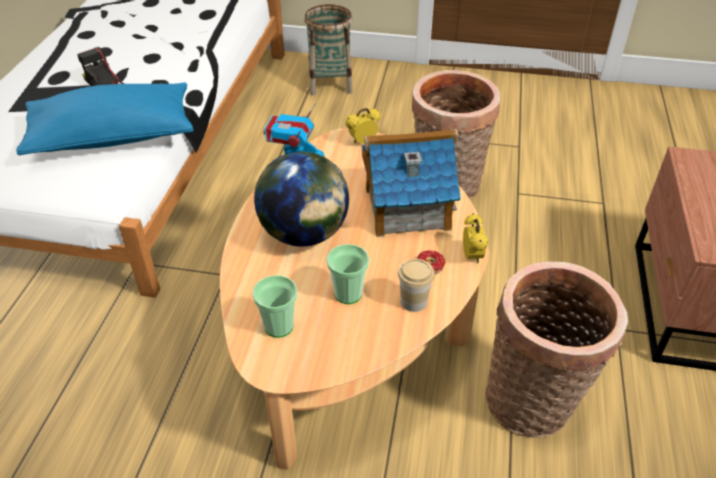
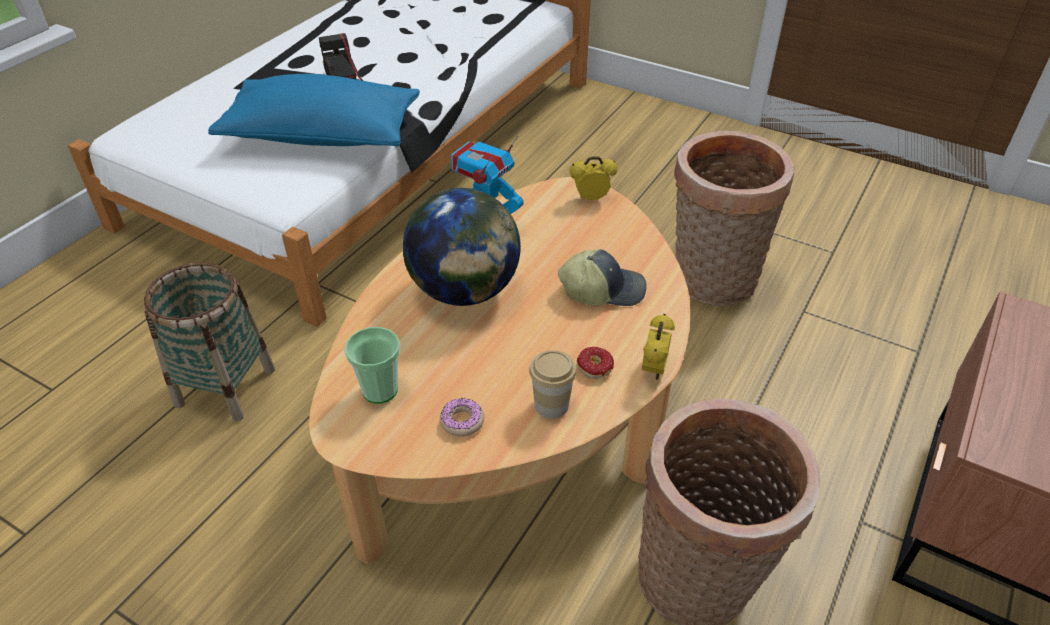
camera: 20 degrees right, 0 degrees up
basket [304,4,353,95] -> basket moved to [144,262,275,421]
cup [326,244,369,304] -> none
toy house [362,129,461,237] -> cap [558,249,647,306]
none -> donut [440,398,484,437]

